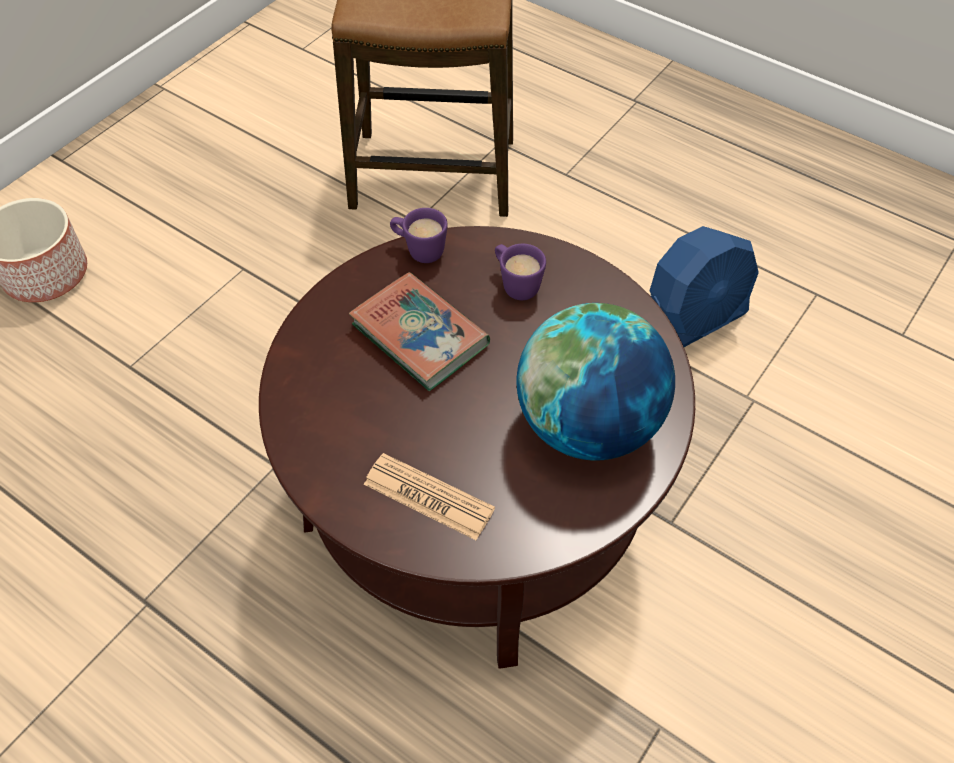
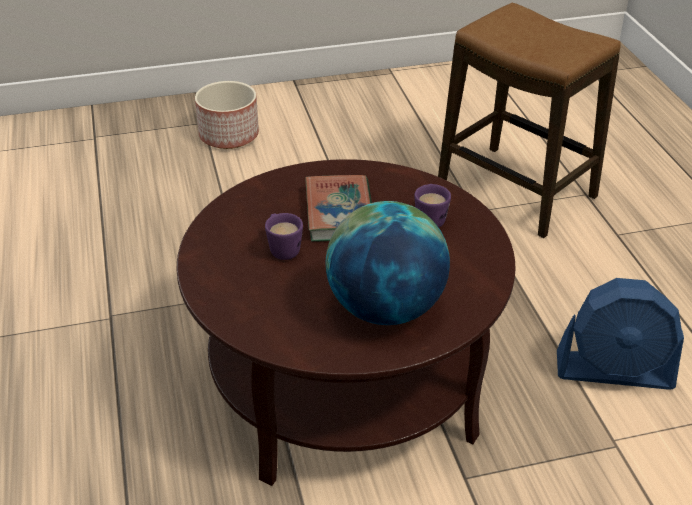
camera: 40 degrees right, 15 degrees down
newspaper [364,453,495,540] -> none
purple mug [390,208,448,263] -> purple mug moved to [265,213,303,260]

